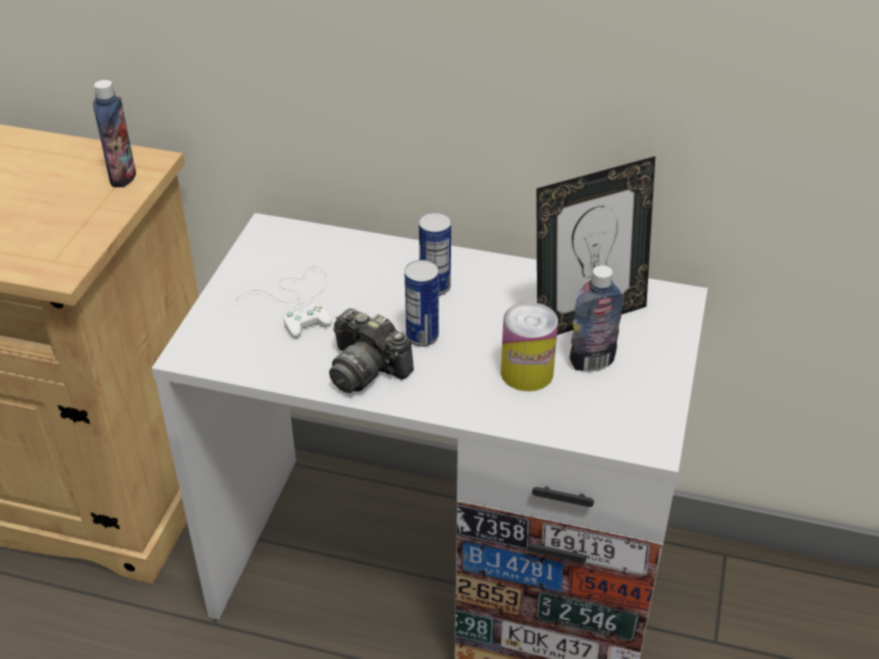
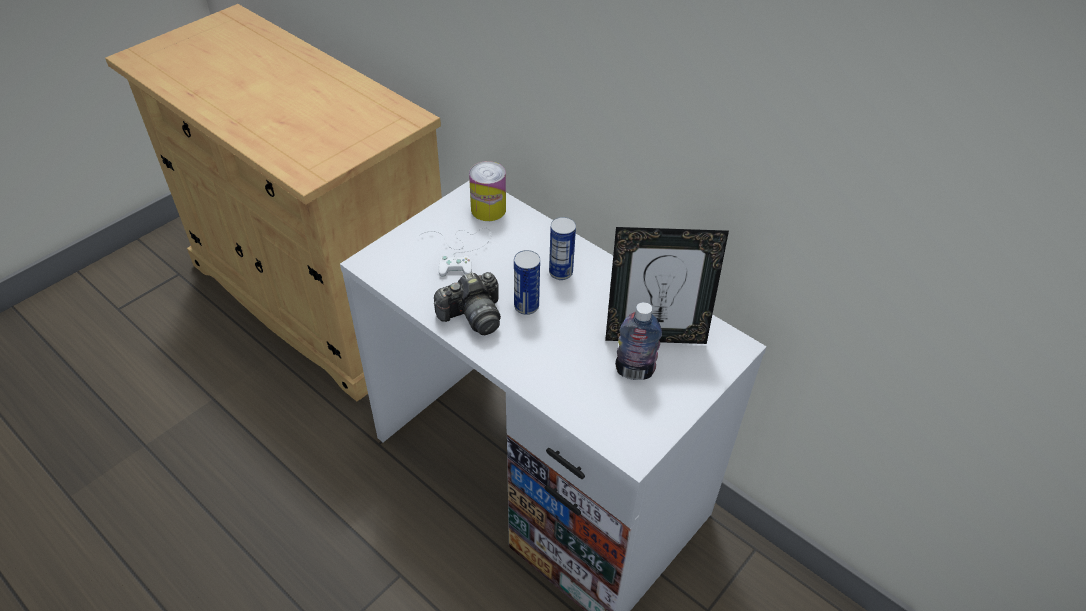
camera: 25 degrees right, 5 degrees up
bottle [93,80,136,187] -> none
camera [329,308,414,393] -> camera turned 90 degrees counterclockwise [434,272,501,335]
can [501,302,558,391] -> can moved to [469,161,506,221]

